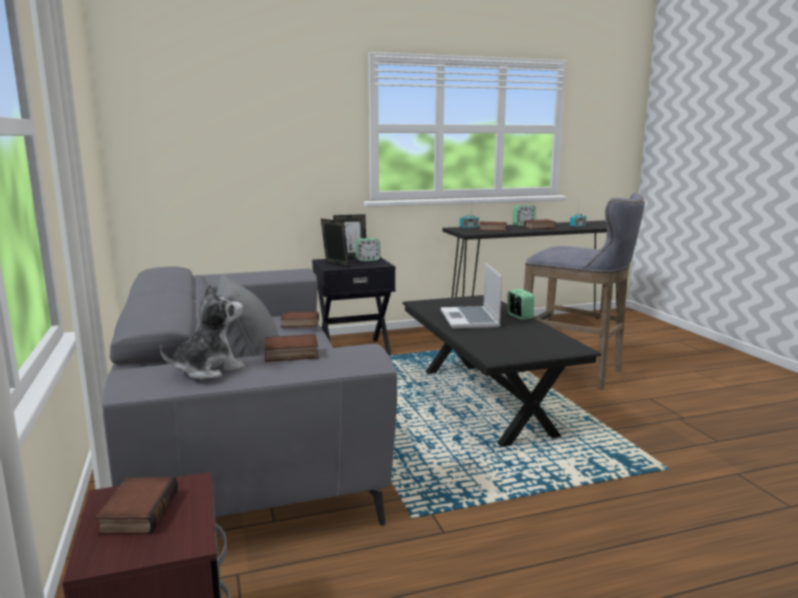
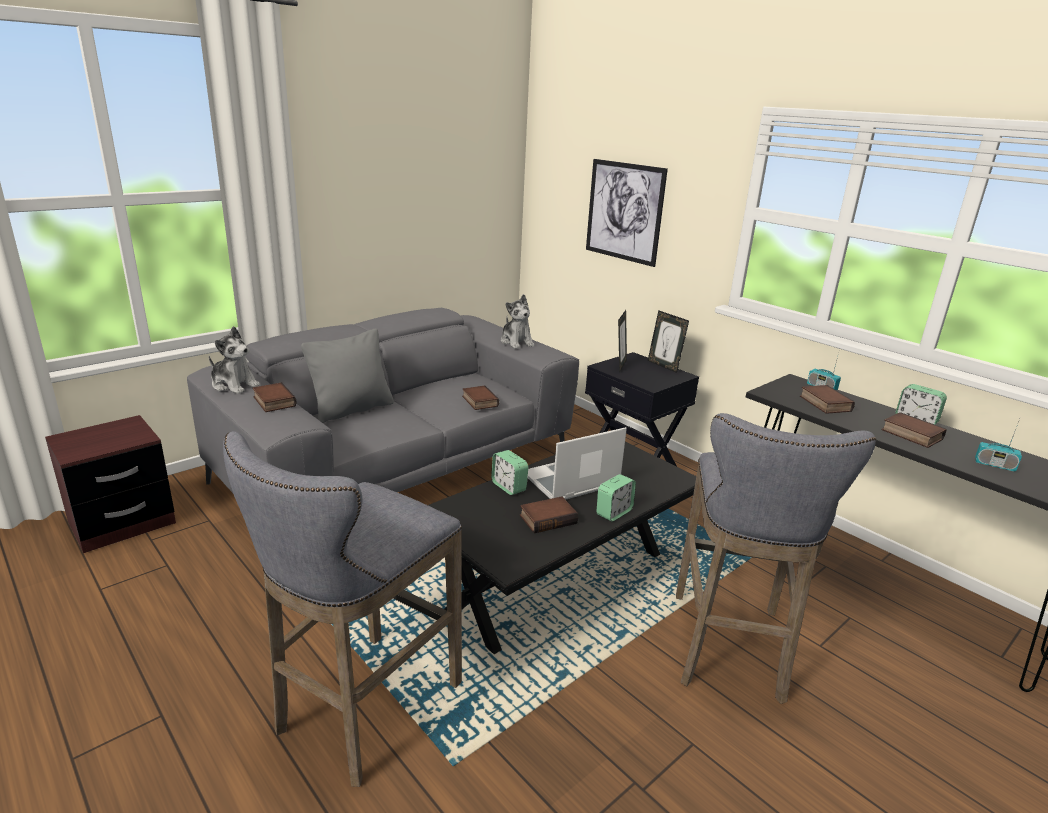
camera: 65 degrees right, 10 degrees up
book [95,477,178,534] -> book moved to [520,496,578,534]
alarm clock [355,238,380,261] -> alarm clock moved to [491,450,528,495]
none -> grey stool [223,431,462,787]
none -> plush toy [501,294,534,349]
none -> picture [586,159,668,267]

